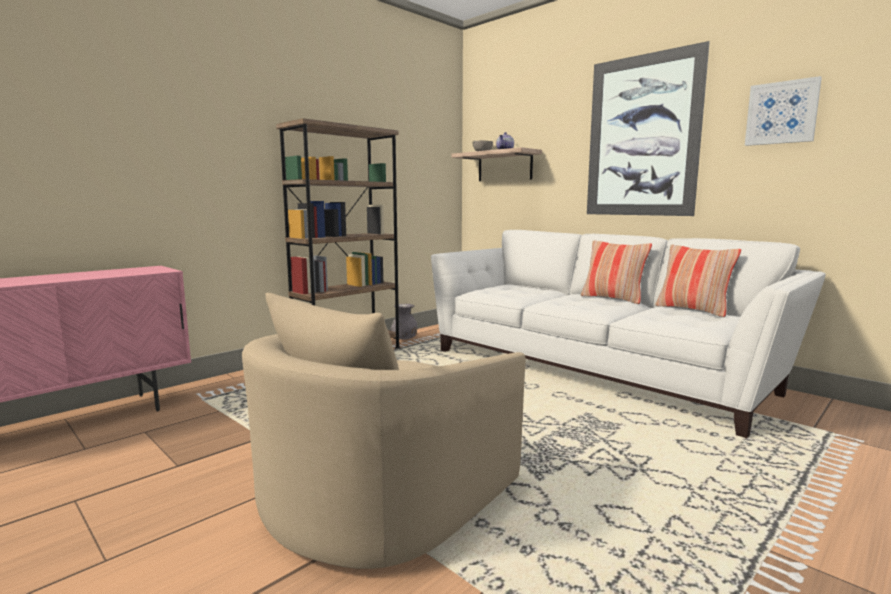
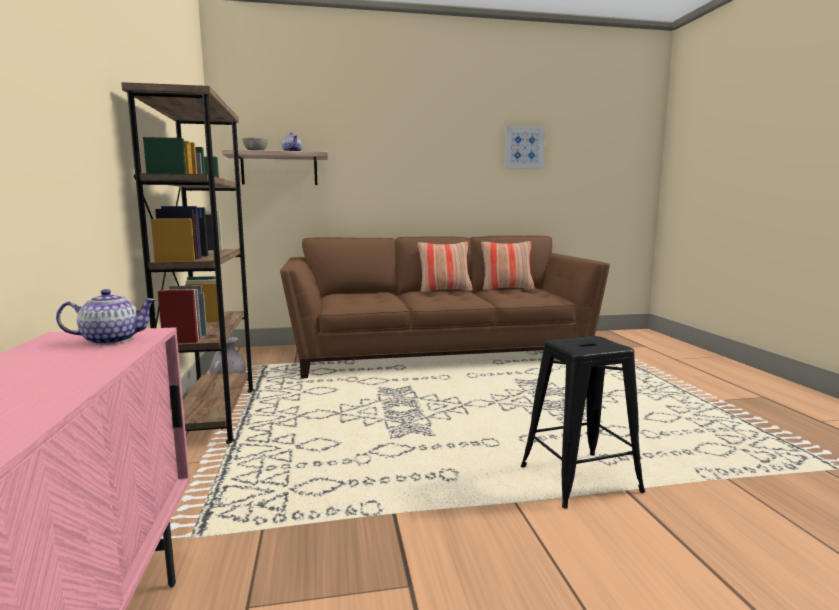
camera: 55 degrees left, 0 degrees up
beige armchair [242,293,526,569] -> black stool [521,336,645,508]
white sofa [431,230,826,438] -> brown sofa [280,235,610,378]
picture [587,41,710,216] -> none
none -> teapot [56,289,156,345]

